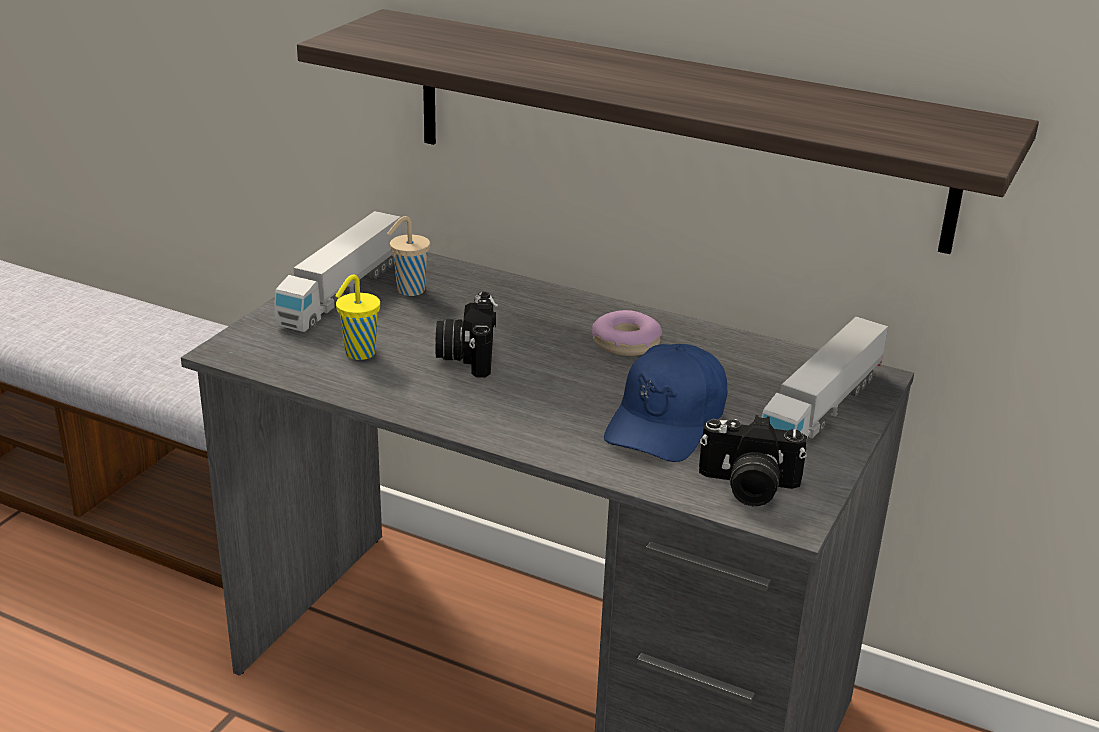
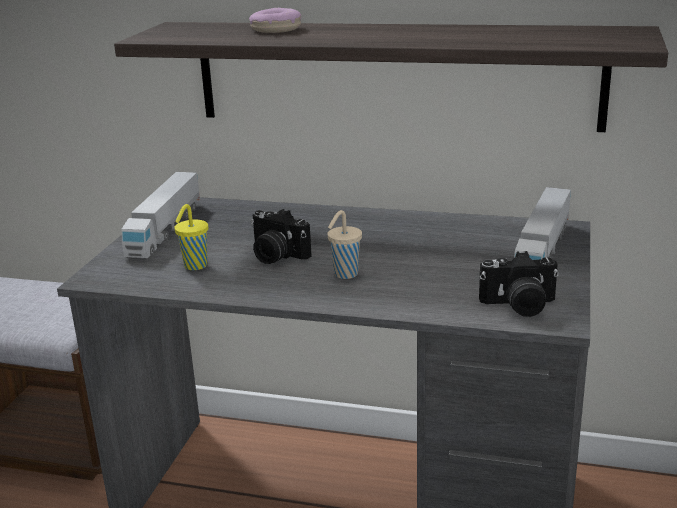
camera: 10 degrees left, 5 degrees down
beige cup [387,216,430,296] -> beige cup moved to [327,210,362,279]
camera [435,292,498,378] -> camera turned 45 degrees counterclockwise [251,209,312,264]
donut [592,310,662,356] -> donut moved to [249,8,302,33]
blue cap [604,344,728,462] -> none

